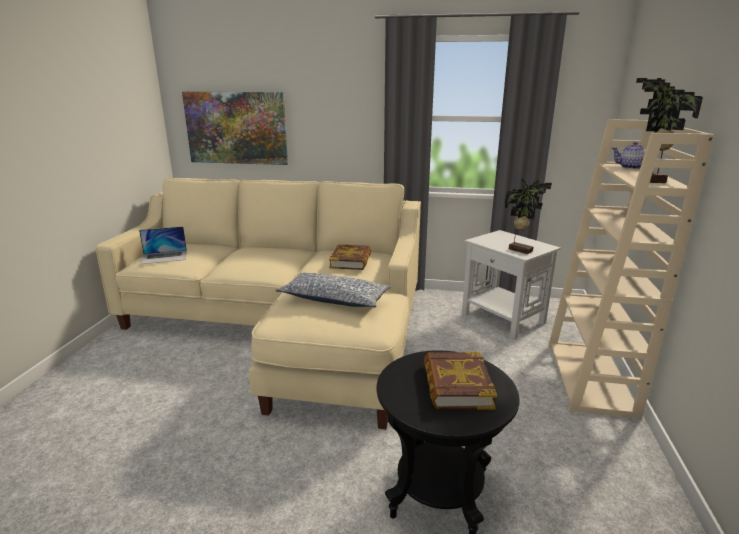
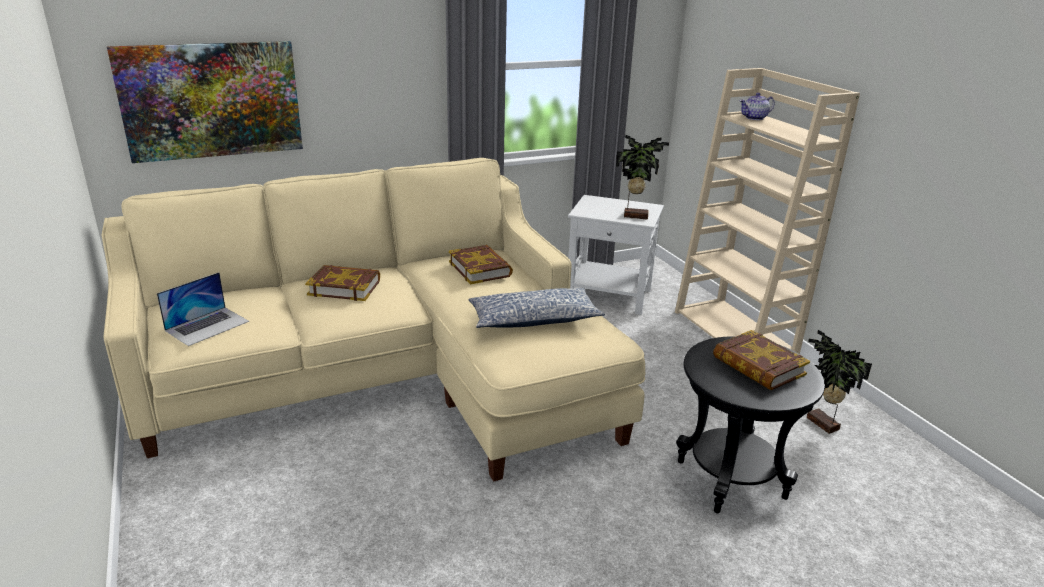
camera: 35 degrees left, 5 degrees up
potted plant [636,78,703,183] -> potted plant moved to [807,330,872,434]
none -> book [305,265,380,301]

